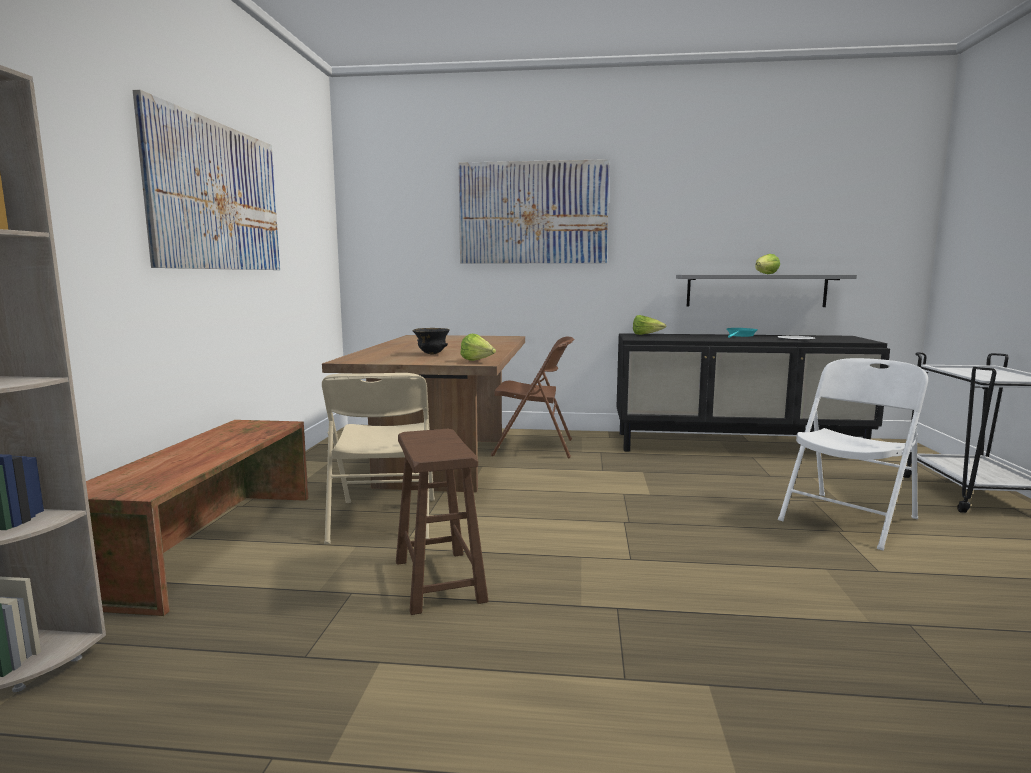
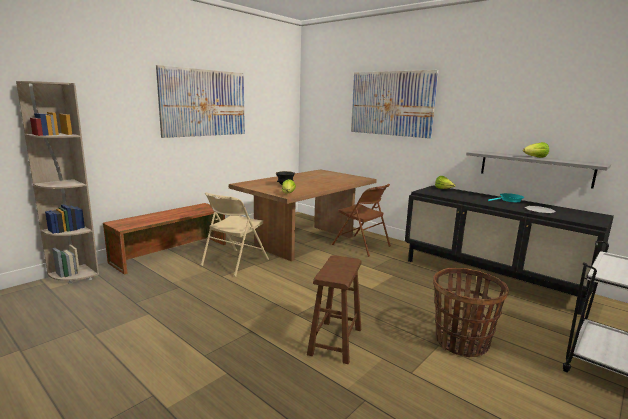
camera: 35 degrees right, 5 degrees up
brown stool [396,429,488,615] -> brown stool moved to [307,255,362,364]
white chair [778,358,928,551] -> basket [433,268,509,357]

